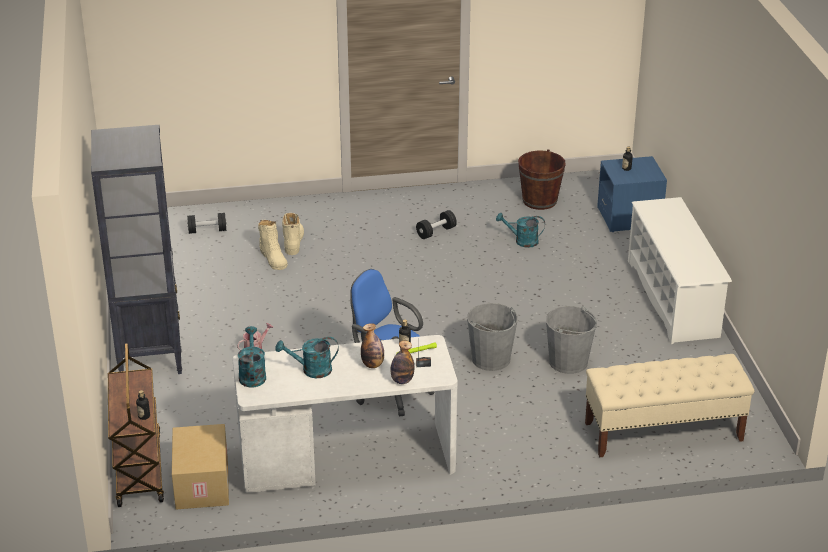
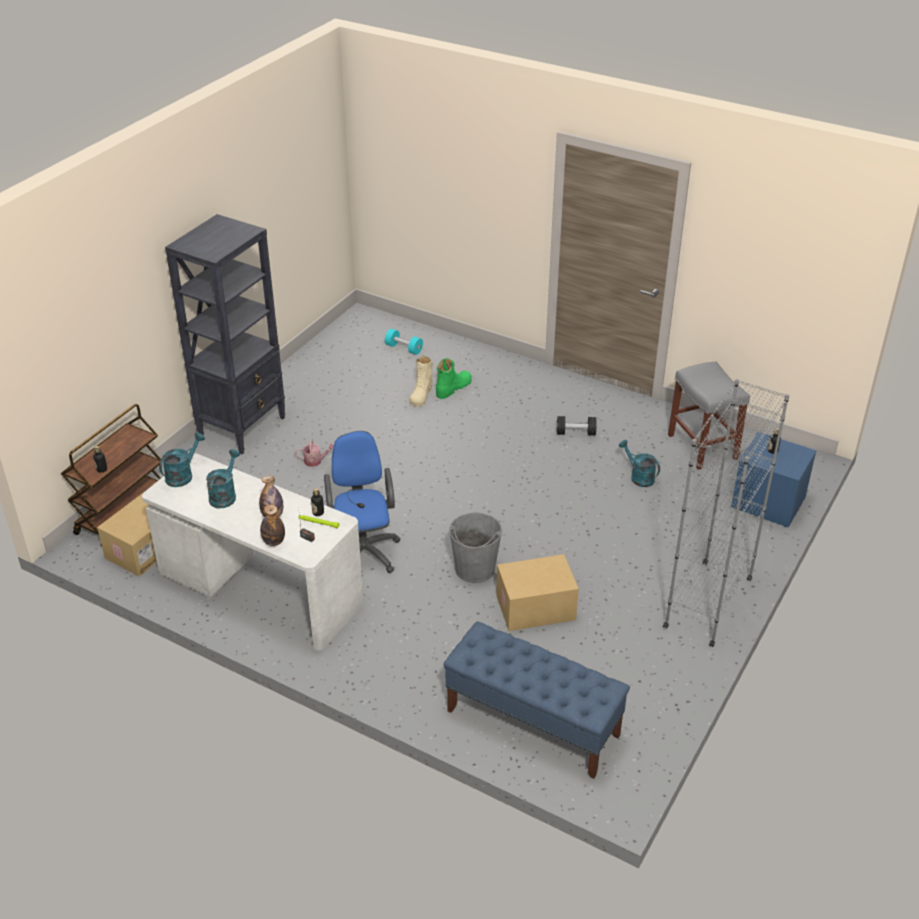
camera: 40 degrees right, 5 degrees up
black dumbbell [187,213,227,234] -> turquoise dumbbell [385,329,423,355]
turquoise watering can [275,337,339,378] -> turquoise watering can turned 75 degrees clockwise [206,449,240,508]
beige boot [282,213,304,255] -> green boot [436,358,472,399]
brown bucket [518,149,566,210] -> grey stool [668,361,750,470]
grey bucket [546,306,597,374] -> cardboard box [496,554,579,631]
beige bench [585,354,754,457] -> blue bench [443,621,630,779]
white shoe rack [628,197,732,344] -> grey bookcase [663,379,789,647]

